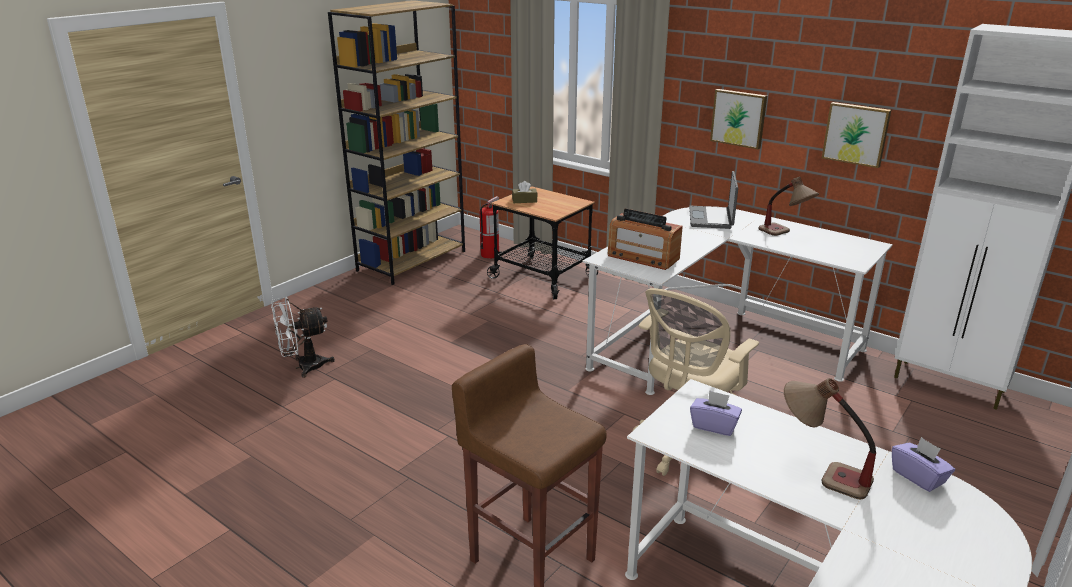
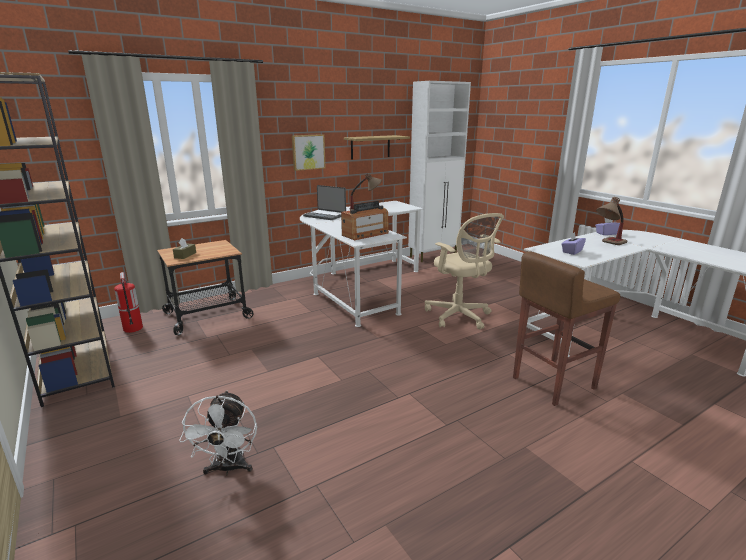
camera: 70 degrees left, 5 degrees down
picture [822,102,891,168] -> shelf [344,135,410,160]

